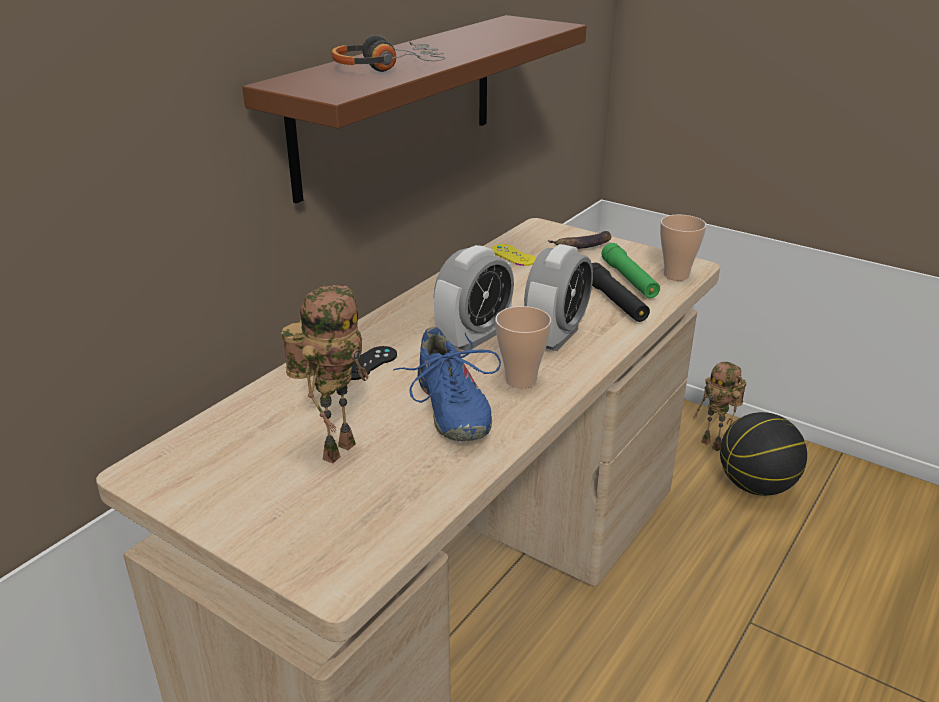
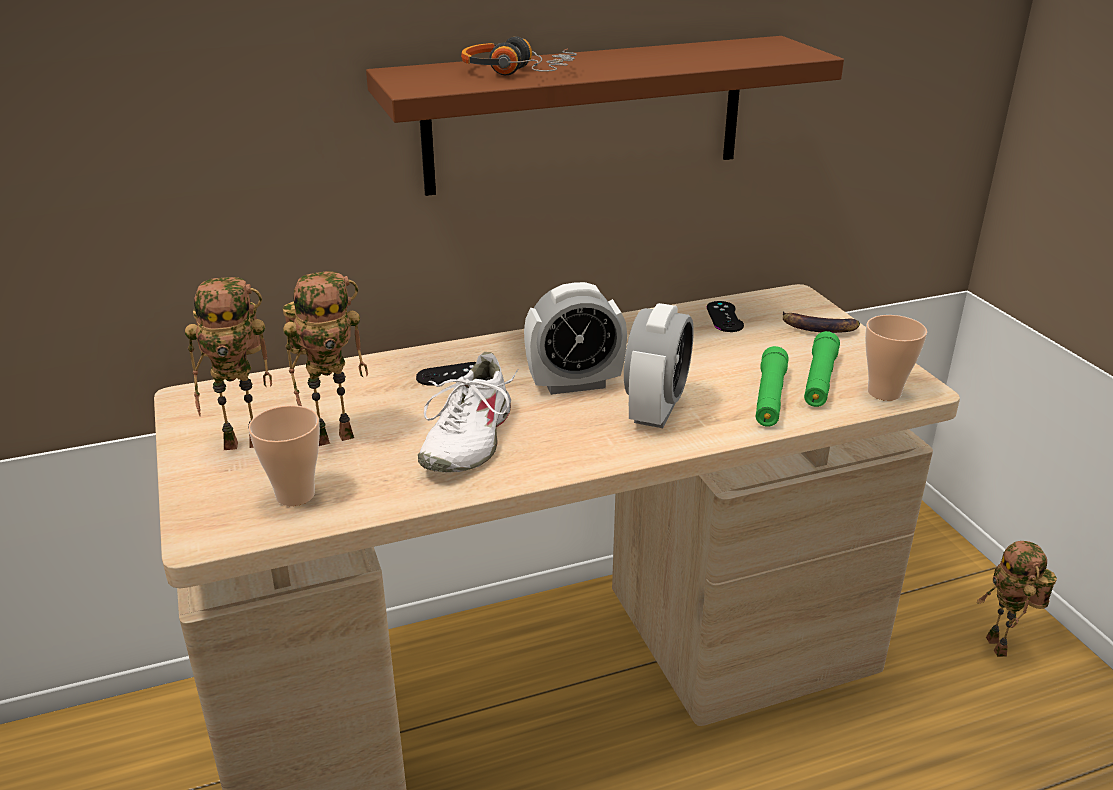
camera: 35 degrees right, 0 degrees up
blue shoe [393,327,501,441] -> white shoe [418,352,519,473]
yellow game controller [491,244,536,266] -> black game controller [707,301,744,332]
cup [495,306,552,388] -> cup moved to [248,405,320,506]
alarm clock [524,244,593,351] -> alarm clock turned 45 degrees counterclockwise [624,303,694,428]
black flashlight [592,263,650,322] -> green flashlight [756,346,788,427]
basketball [720,412,807,496] -> none
none -> toy robot [185,277,272,450]

